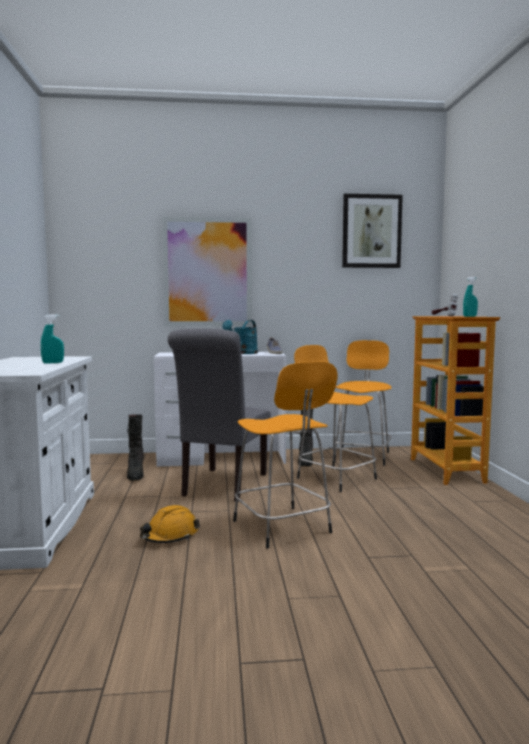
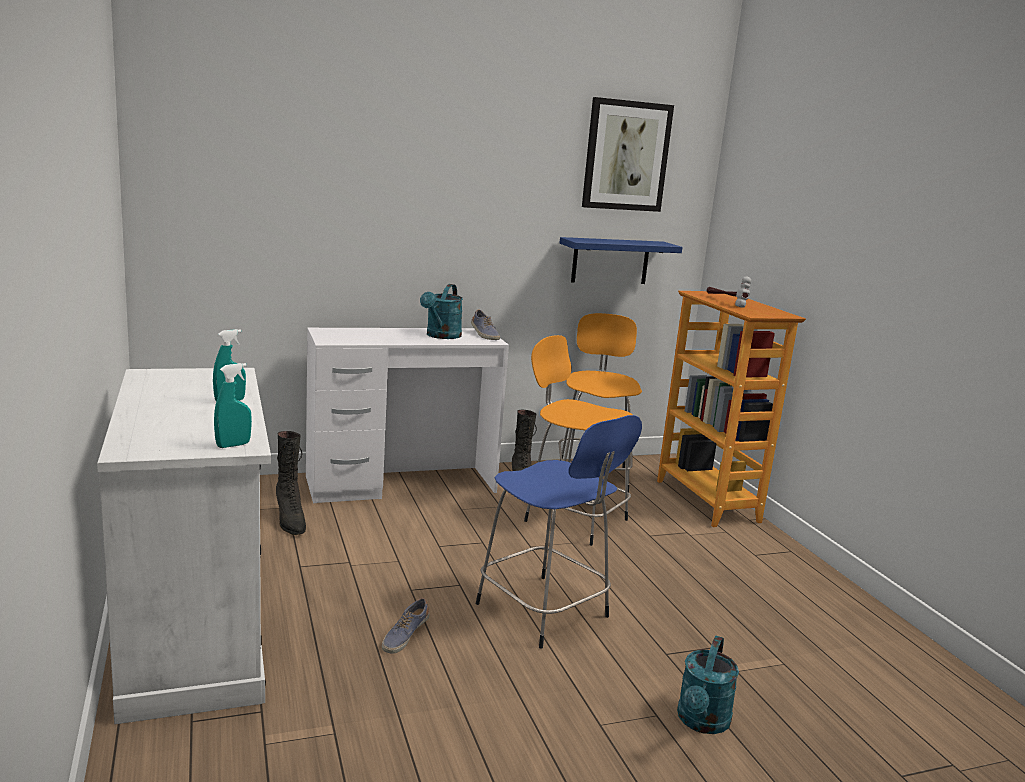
camera: 15 degrees left, 10 degrees up
orange hard hat [140,505,200,543] -> shoe [382,598,429,654]
picture [162,217,251,326] -> none
grey chair [168,329,271,502] -> none
orange stool [233,362,338,548] -> blue stool [476,415,642,649]
turquoise spray bottle [463,277,478,317] -> turquoise spray bottle moved to [214,363,252,448]
none -> blue shelf [560,237,683,284]
none -> turquoise watering can [677,636,739,734]

